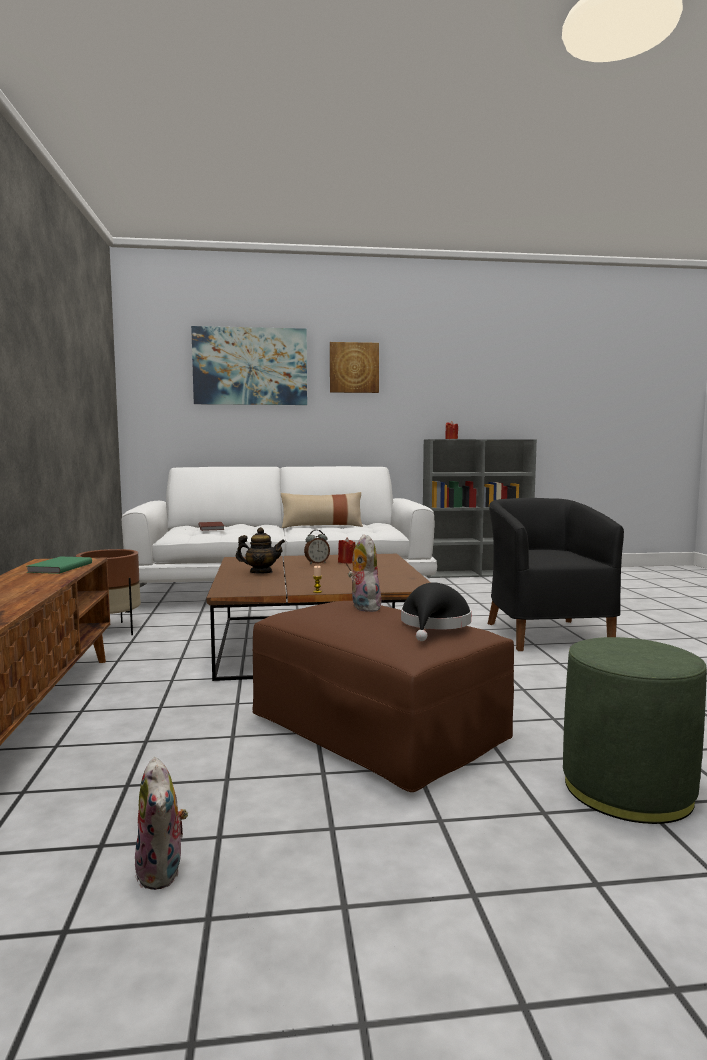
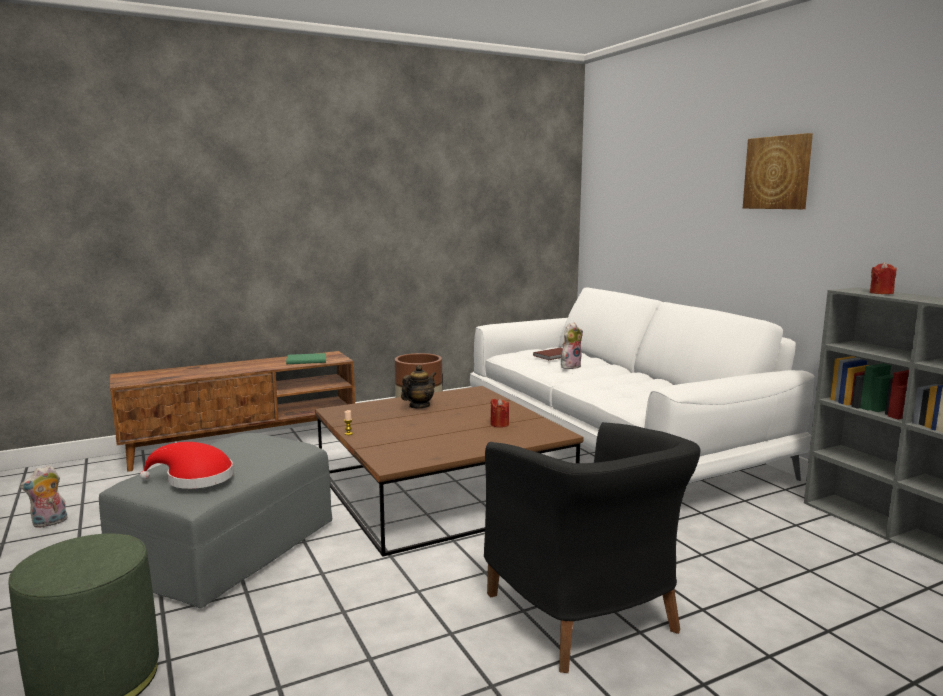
camera: 70 degrees right, 5 degrees up
picture [191,326,307,405] -> none
teapot [235,527,285,573] -> teapot turned 120 degrees counterclockwise [401,365,436,409]
brown ottoman [252,601,514,792] -> grey ottoman [99,433,332,608]
beige pillow [281,492,363,528] -> none
alarm clock [304,530,330,564] -> none
plush toy [348,534,381,612] -> plush toy moved to [561,323,583,369]
black hat [401,583,472,641] -> red hat [140,442,233,489]
black armchair [488,498,624,651] -> black armchair turned 90 degrees clockwise [484,422,700,673]

